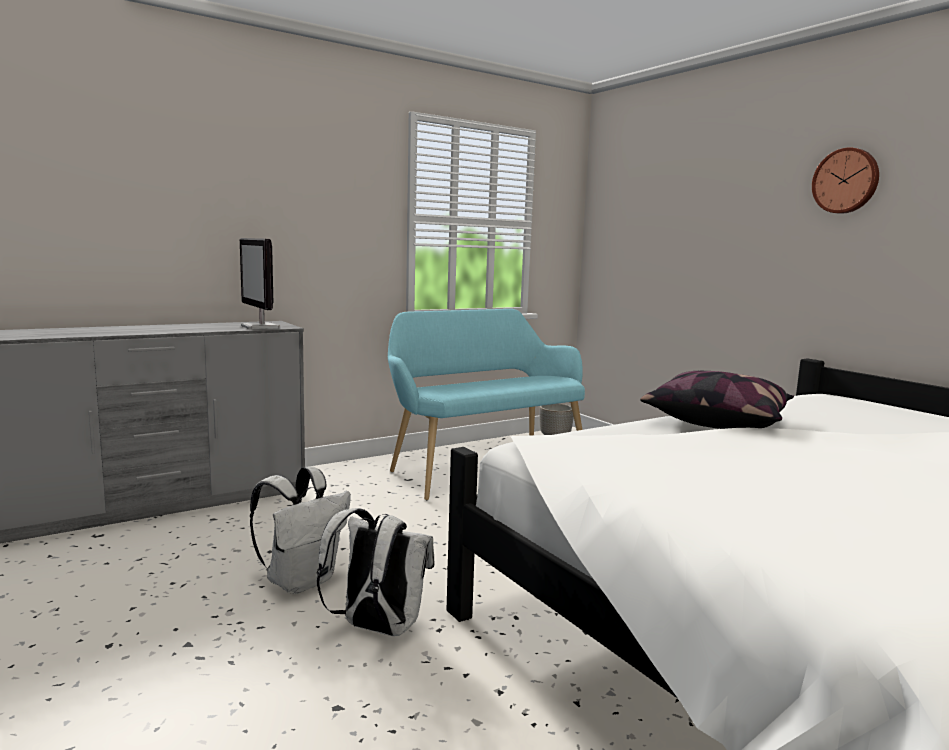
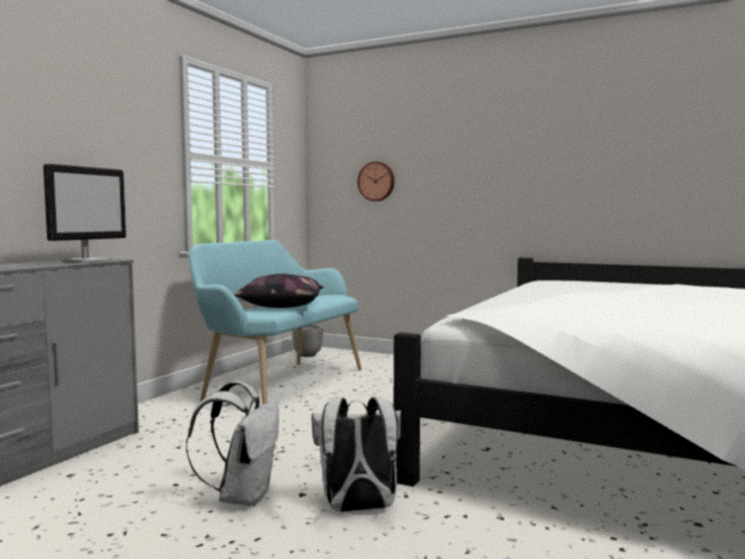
camera: 30 degrees left, 5 degrees down
monitor [240,238,280,329] -> monitor turned 90 degrees counterclockwise [43,164,126,263]
pillow [640,371,794,429] -> pillow moved to [234,274,324,308]
wall clock [812,147,879,214] -> wall clock moved to [357,162,395,201]

